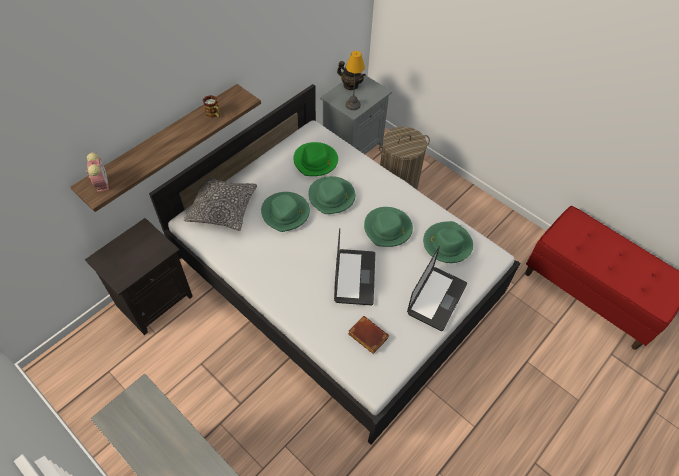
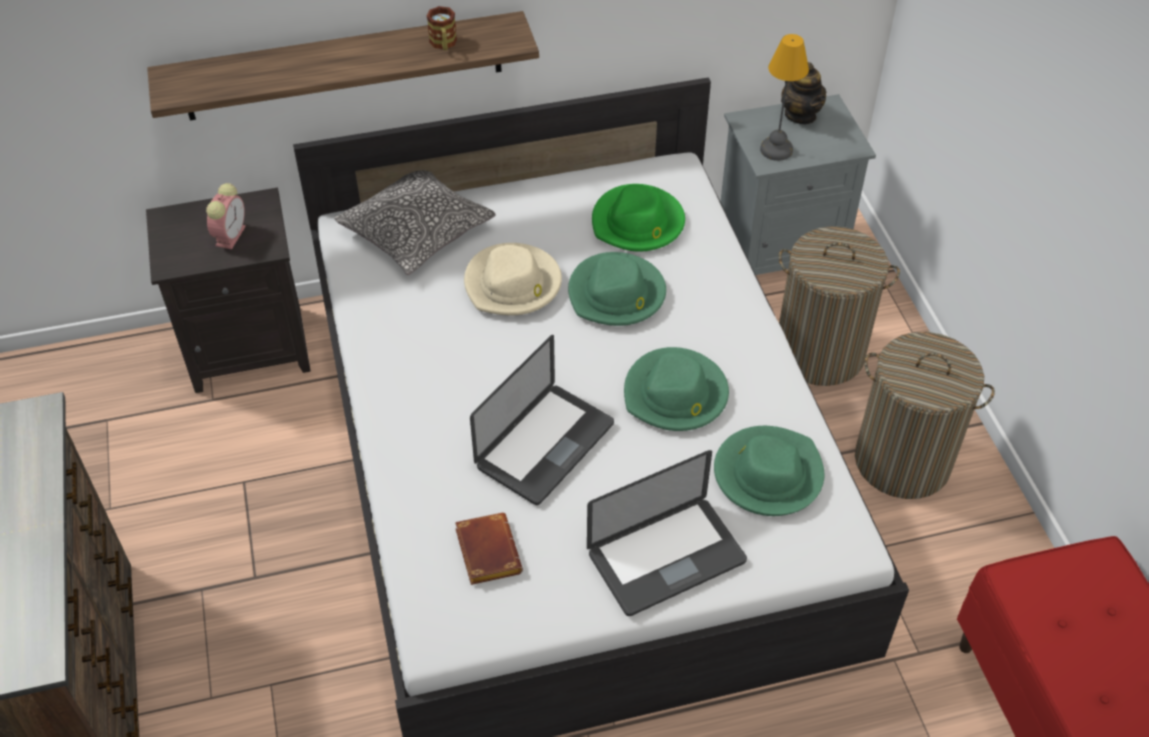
camera: 35 degrees right, 5 degrees down
alarm clock [86,153,109,193] -> alarm clock moved to [206,183,246,249]
green hat [261,192,310,232] -> beige hat [464,243,562,315]
none -> laundry basket [855,332,995,499]

